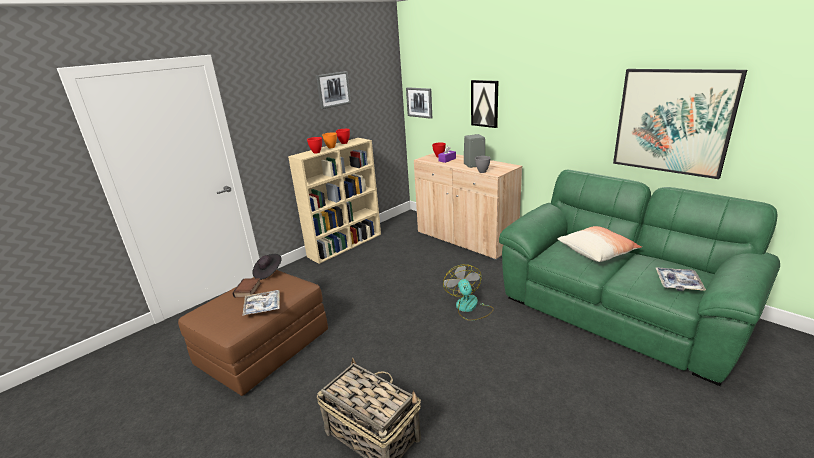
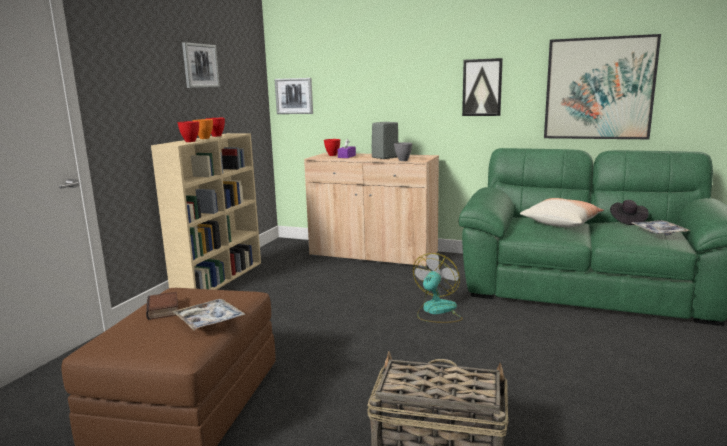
camera: 25 degrees left, 10 degrees down
black hat [252,254,282,280] -> black hat moved to [610,200,649,225]
fan [443,264,494,321] -> fan turned 60 degrees clockwise [413,253,463,323]
picture [471,80,498,128] -> picture moved to [462,58,503,116]

